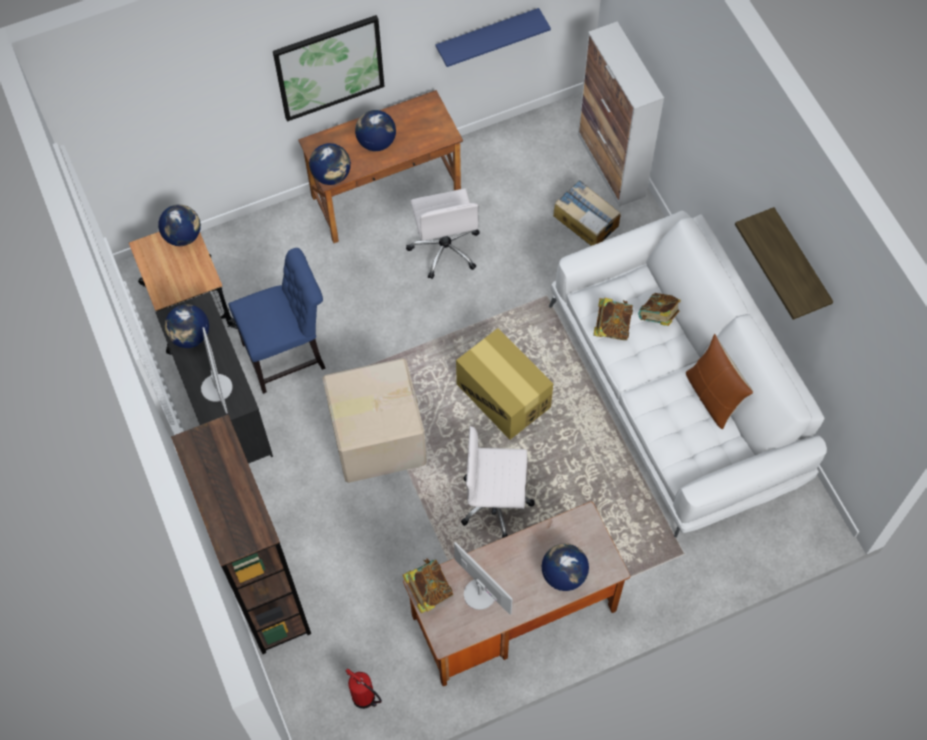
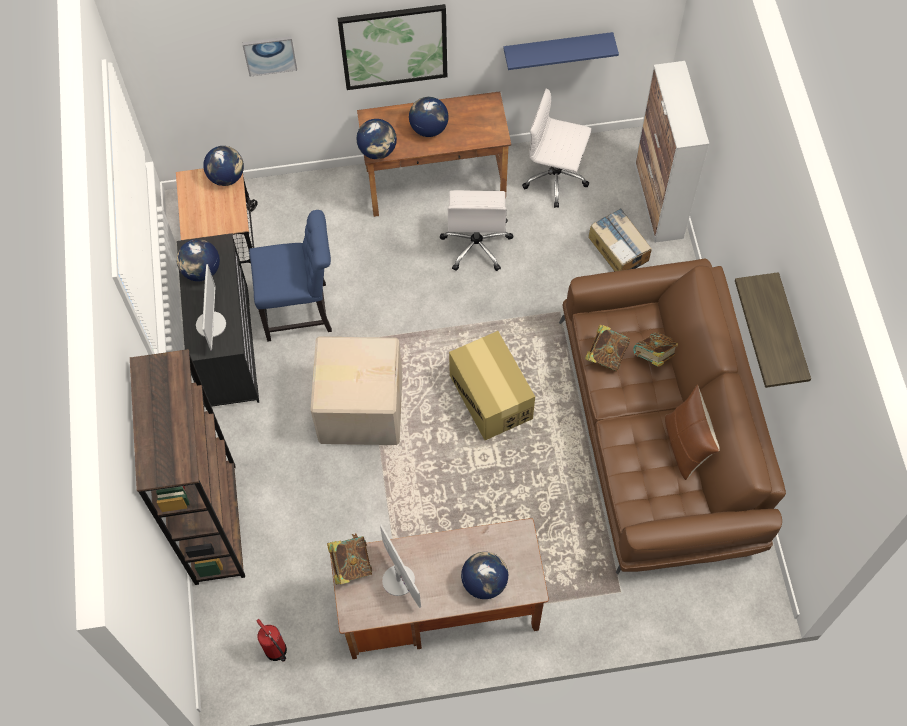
camera: 15 degrees right, 0 degrees up
white office chair [461,426,534,538] -> white office chair moved to [522,88,591,208]
white sofa [549,211,827,538] -> brown sofa [559,259,786,574]
none -> picture [242,36,297,77]

